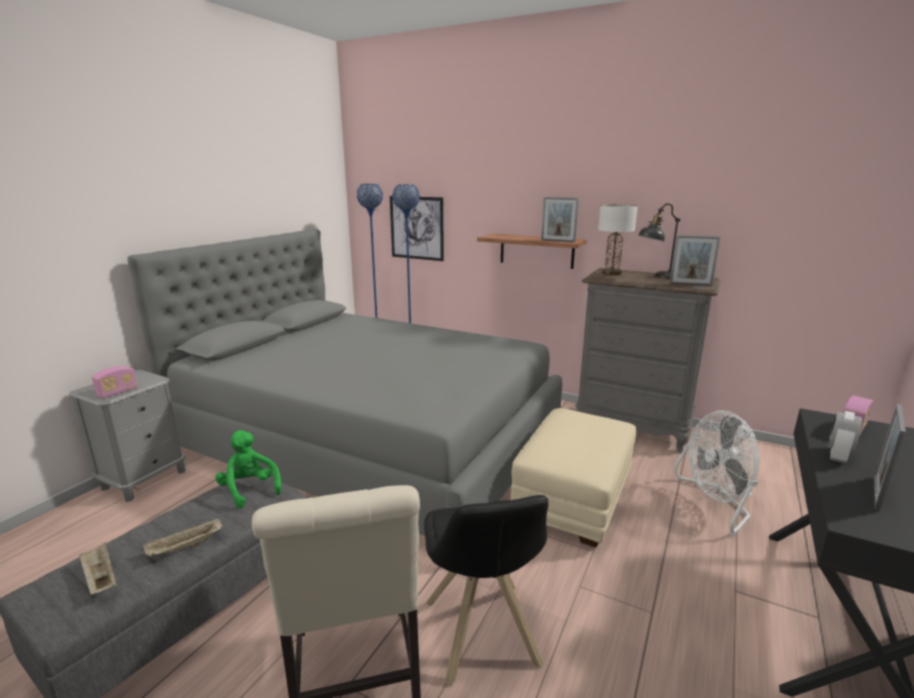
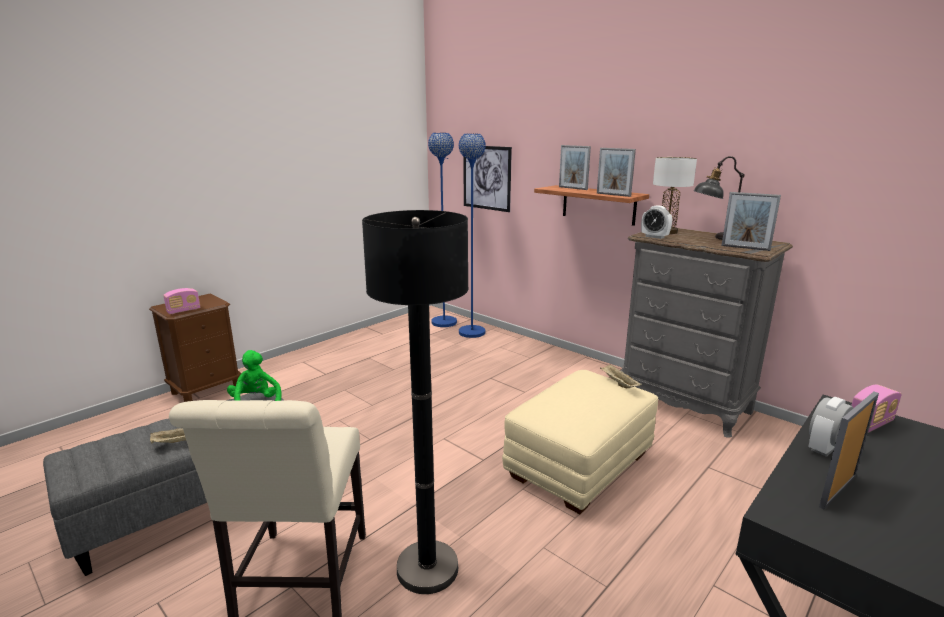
camera: 15 degrees right, 0 degrees up
grey nightstand [69,369,186,502] -> brown nightstand [149,294,241,402]
beige tray [78,543,116,595] -> beige tray moved to [600,364,642,388]
grey bed [127,229,562,535] -> none
black chair [424,495,549,687] -> black floor lamp [362,210,469,594]
white fan [674,410,760,536] -> none
none -> picture frame [559,145,591,190]
none -> alarm clock [641,205,672,239]

